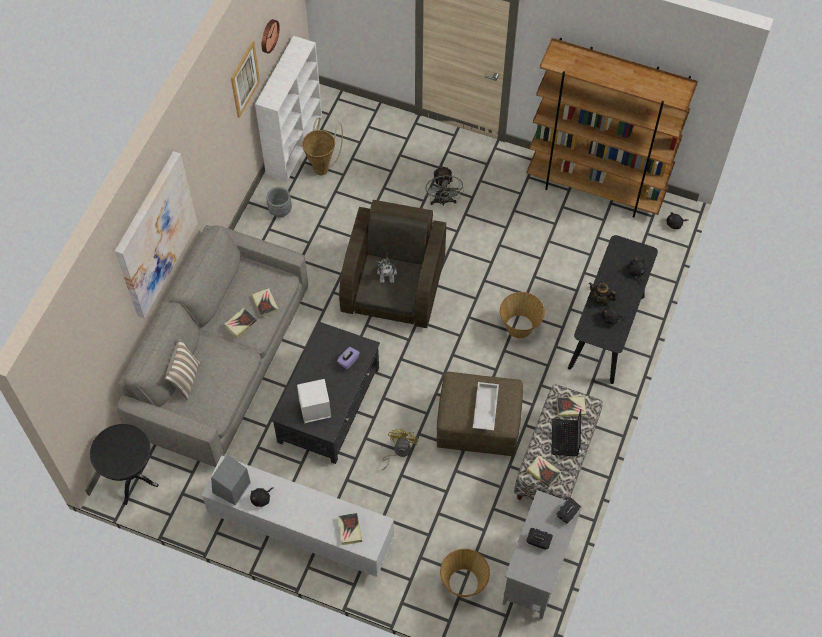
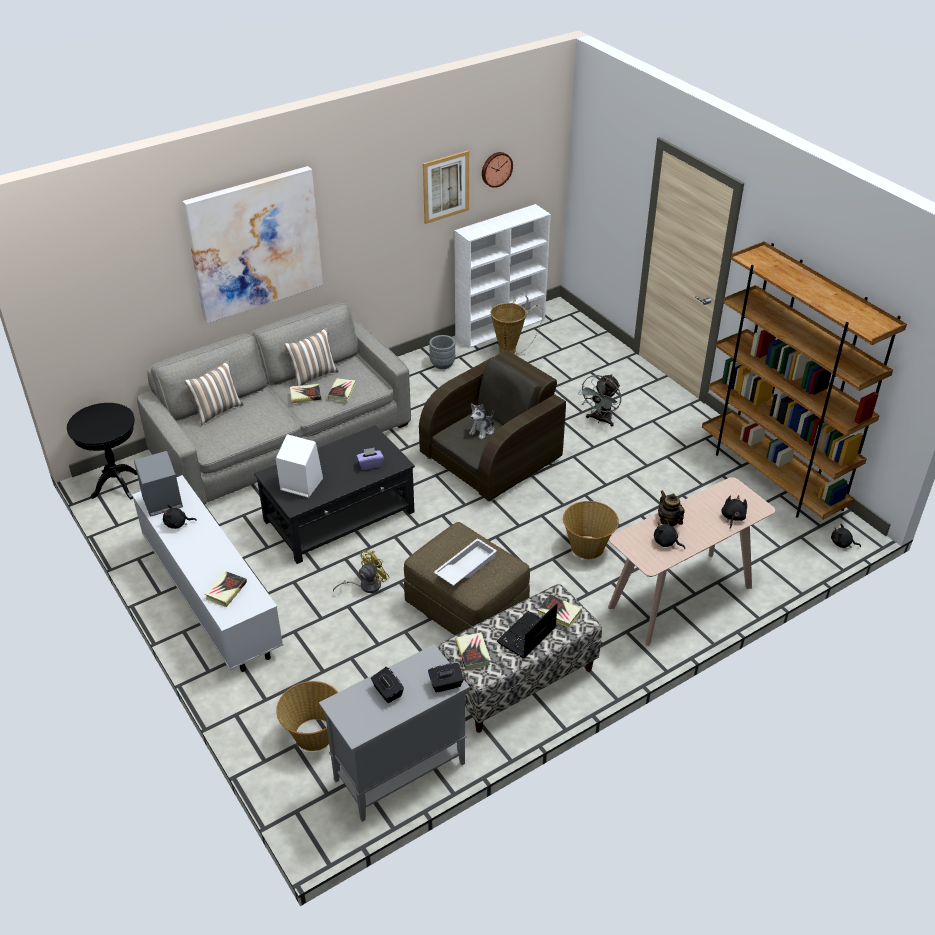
camera: 35 degrees right, 20 degrees down
black console table [568,235,658,384] -> beige console table [608,477,775,646]
none -> pillow [284,327,339,386]

